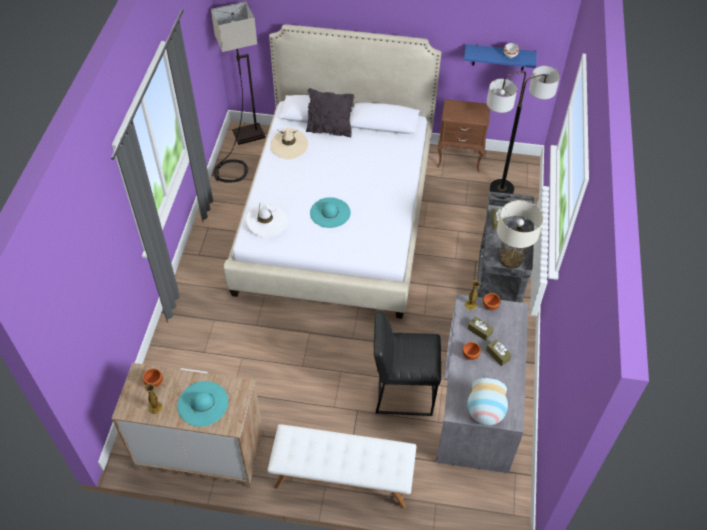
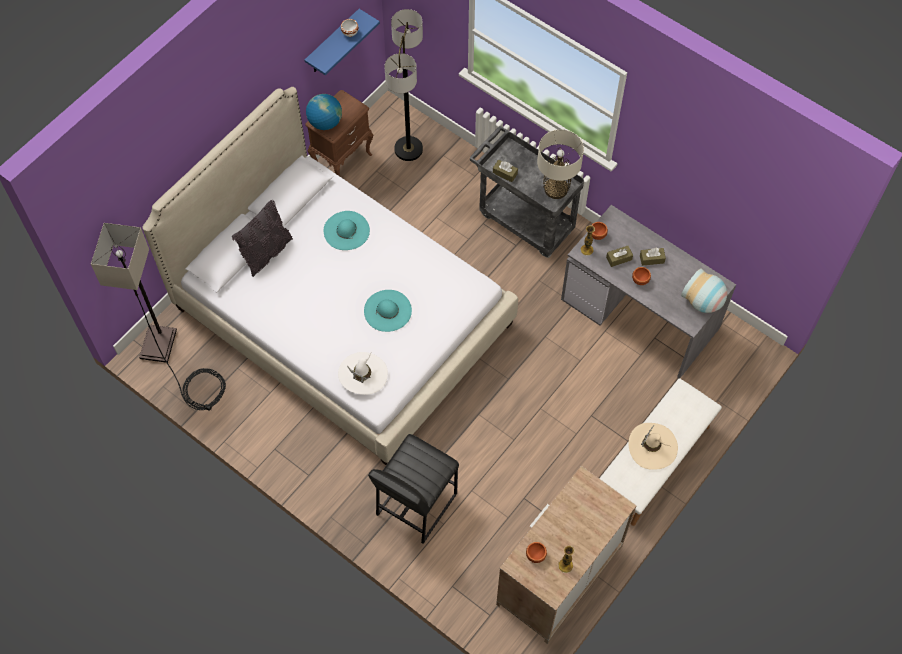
camera: 60 degrees left, 10 degrees up
turquoise hat [177,381,229,427] -> turquoise hat moved to [324,211,370,250]
beige hat [270,128,308,159] -> beige hat moved to [628,423,678,470]
black chair [374,311,441,416] -> black chair moved to [368,434,459,544]
none -> globe [306,94,342,130]

